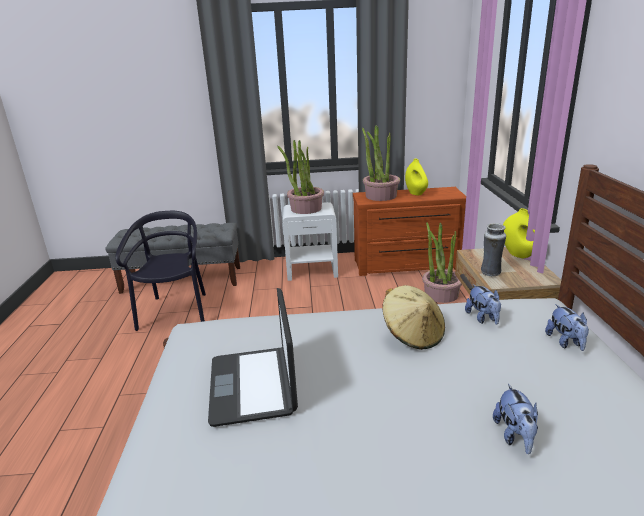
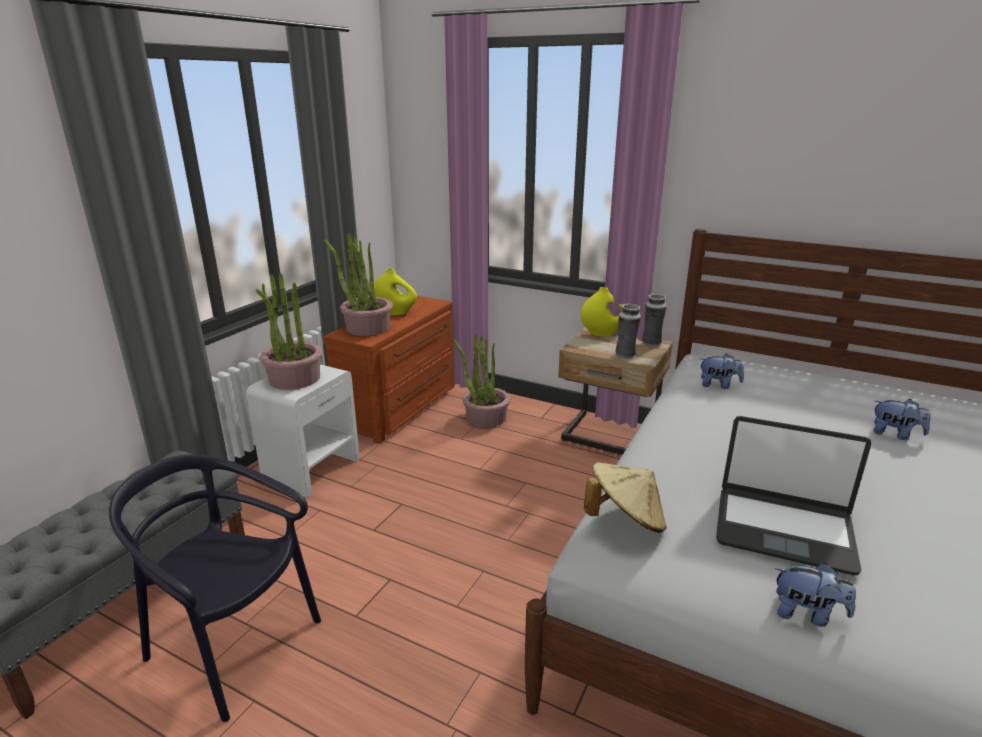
camera: 60 degrees left, 0 degrees up
beige hat [382,285,445,350] -> beige hat moved to [584,462,666,533]
plush toy [545,304,589,351] -> plush toy moved to [775,563,856,627]
none -> vase [642,294,667,346]

